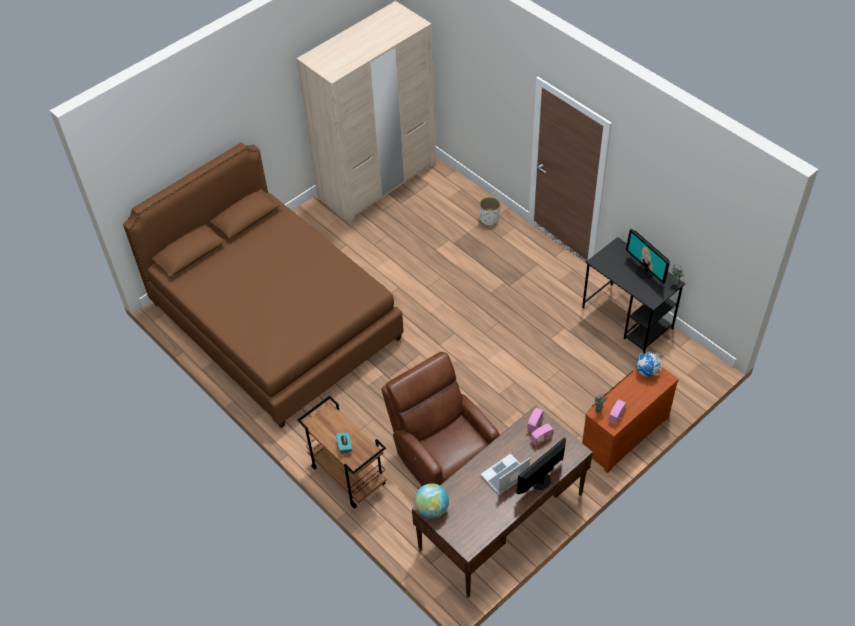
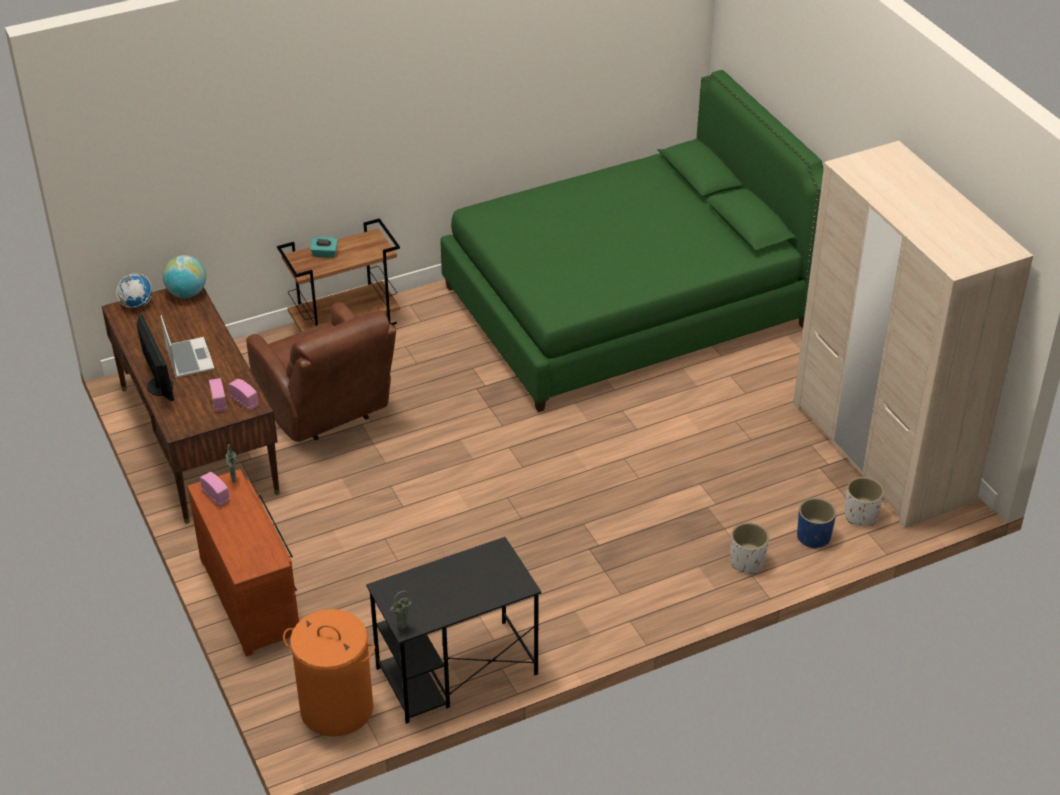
camera: 105 degrees right, 10 degrees down
brown bed [123,143,404,428] -> green bed [440,70,824,412]
brown armchair [381,352,500,486] -> brown armchair turned 75 degrees clockwise [246,302,396,442]
monitor [626,229,670,284] -> none
globe [636,352,662,377] -> globe moved to [116,273,152,308]
none -> orange laundry basket [283,609,375,737]
none -> blue planter [797,498,836,549]
none -> white planter [845,477,884,526]

